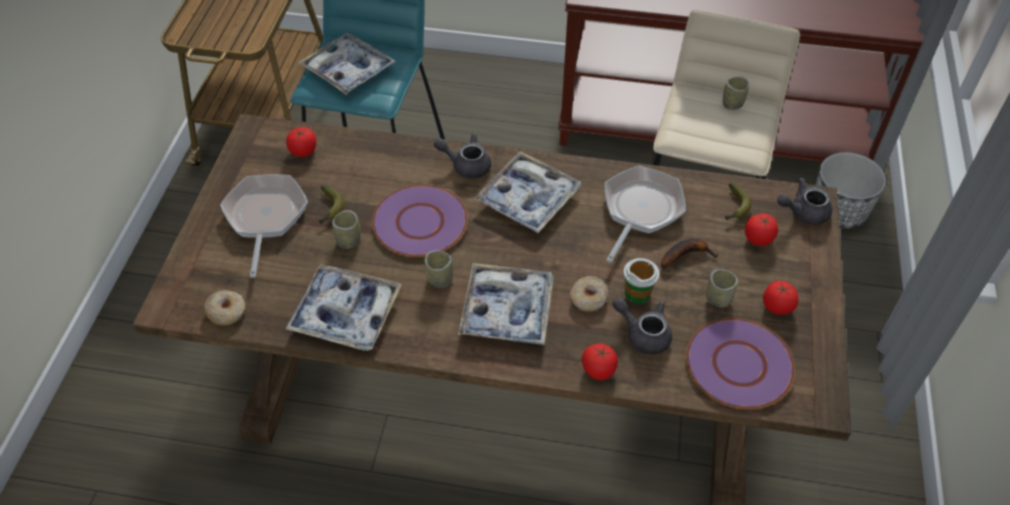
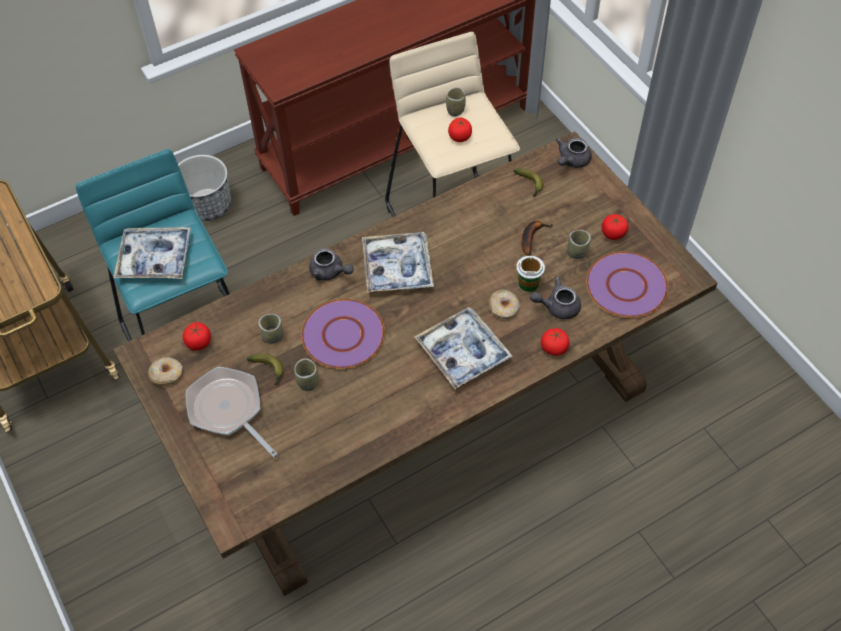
camera: 40 degrees left, 5 degrees up
donut [203,290,246,325] -> donut moved to [148,357,183,387]
tray [286,264,402,351] -> none
cup [425,250,453,288] -> cup moved to [258,314,283,344]
grey teapot [434,133,491,179] -> grey teapot turned 120 degrees counterclockwise [309,249,354,281]
frying pan [605,165,686,263] -> none
tomato [745,213,778,246] -> tomato moved to [448,117,472,142]
planter [816,152,886,229] -> planter moved to [178,155,231,221]

